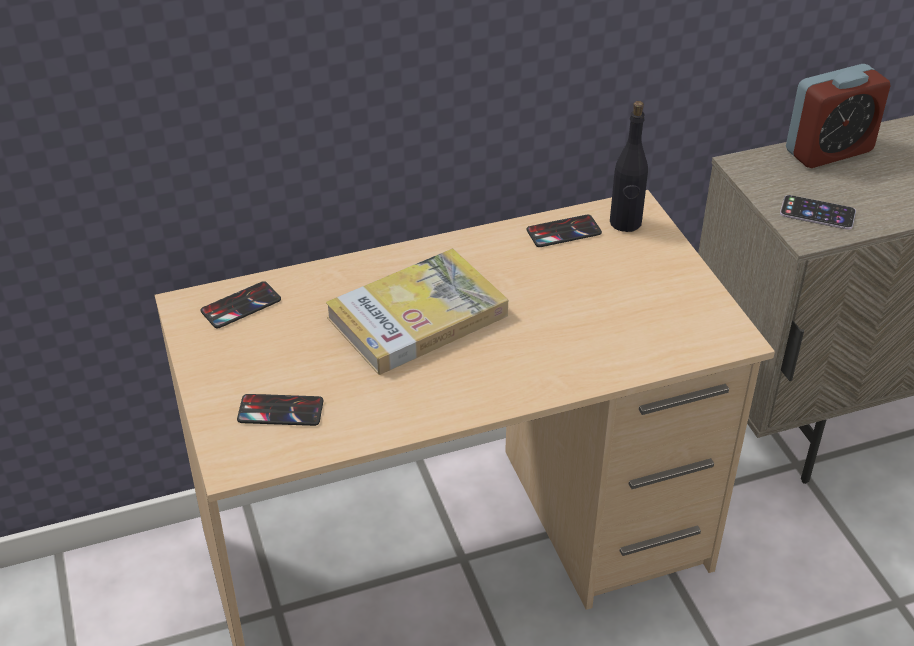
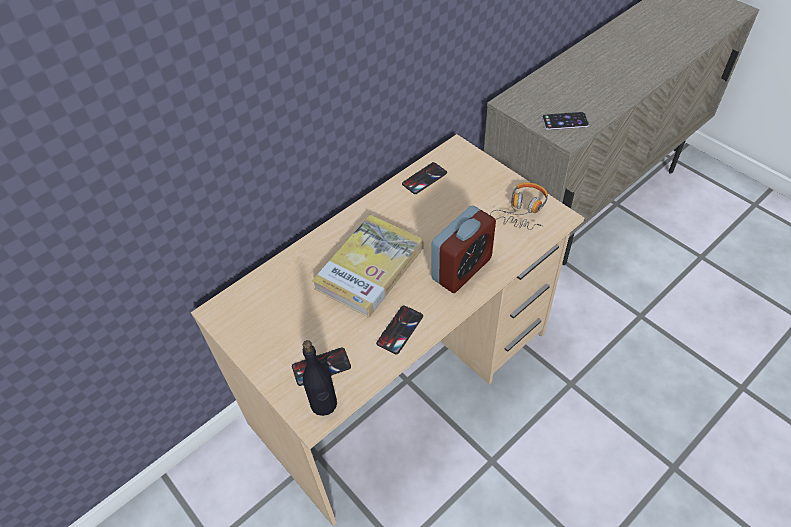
camera: 20 degrees left, 10 degrees up
phone [201,281,281,328] -> phone moved to [376,305,423,354]
black bottle [610,101,648,232] -> black bottle moved to [302,340,337,416]
alarm clock [786,64,891,168] -> alarm clock moved to [431,205,496,293]
none -> headphones [490,183,548,230]

